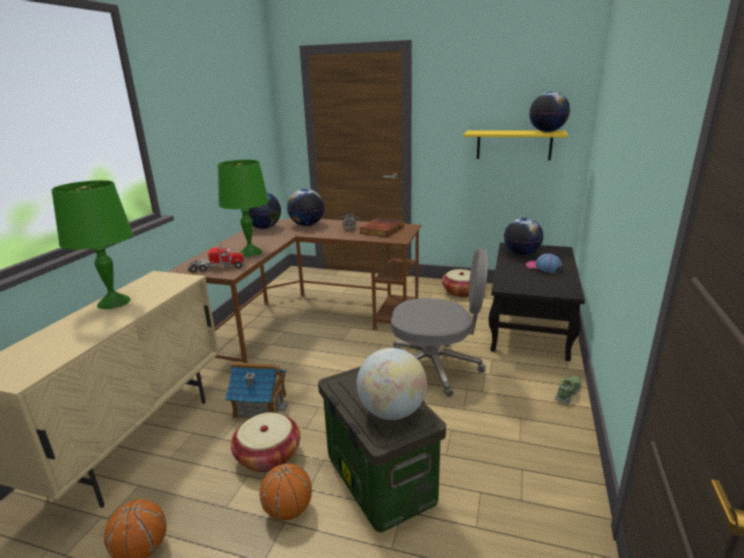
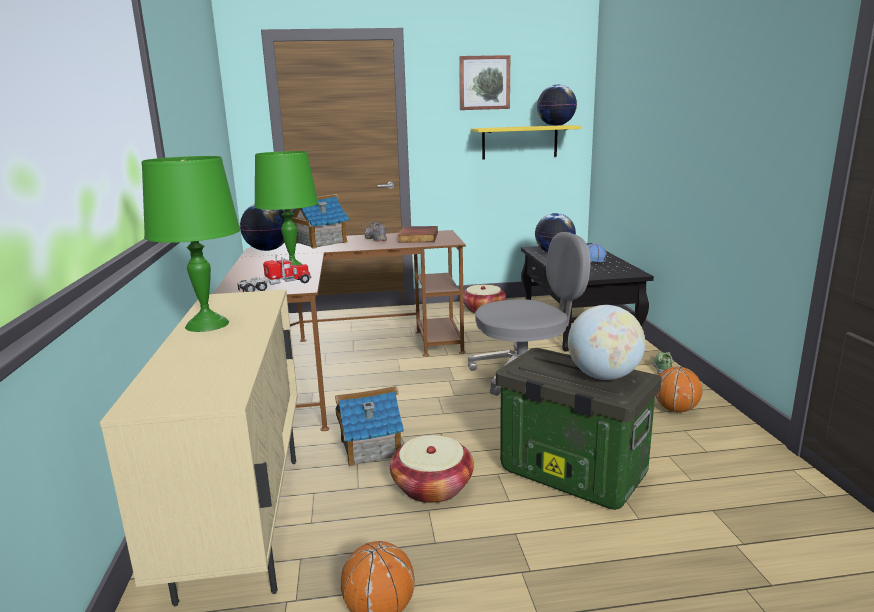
camera: 25 degrees left, 5 degrees down
basketball [259,463,312,521] -> basketball moved to [656,366,702,412]
globe [287,189,324,226] -> toy house [292,194,349,249]
none -> picture [459,55,510,110]

